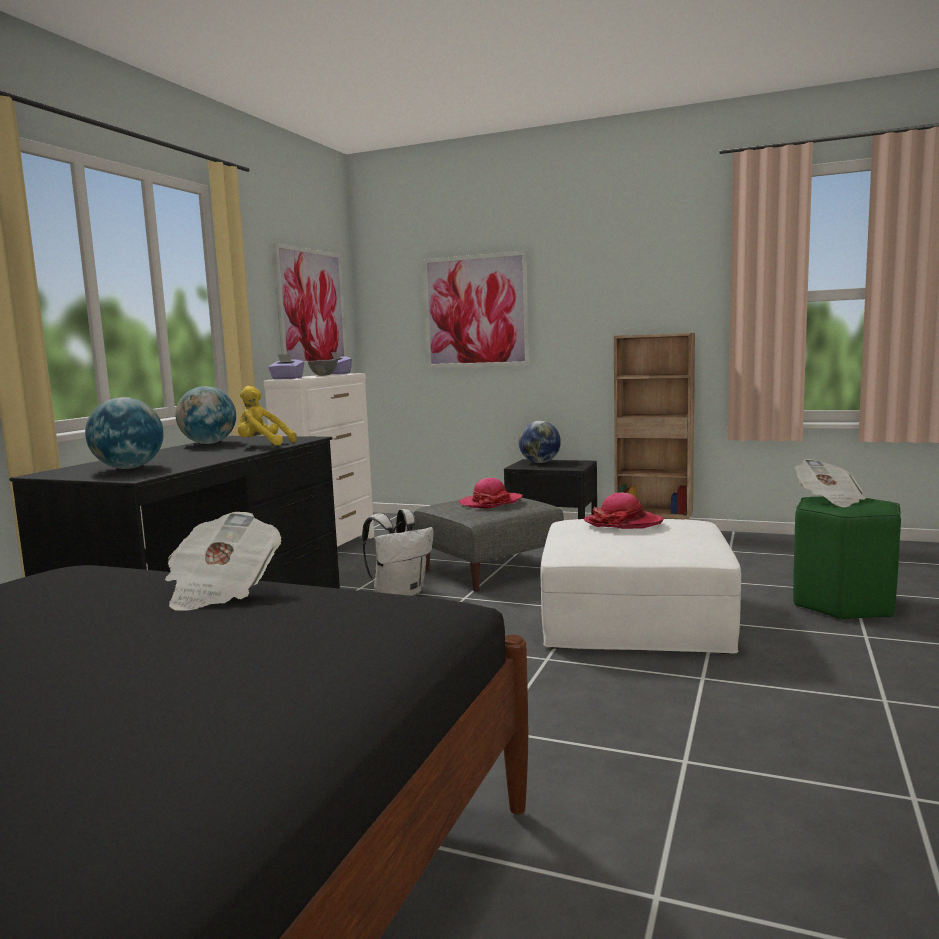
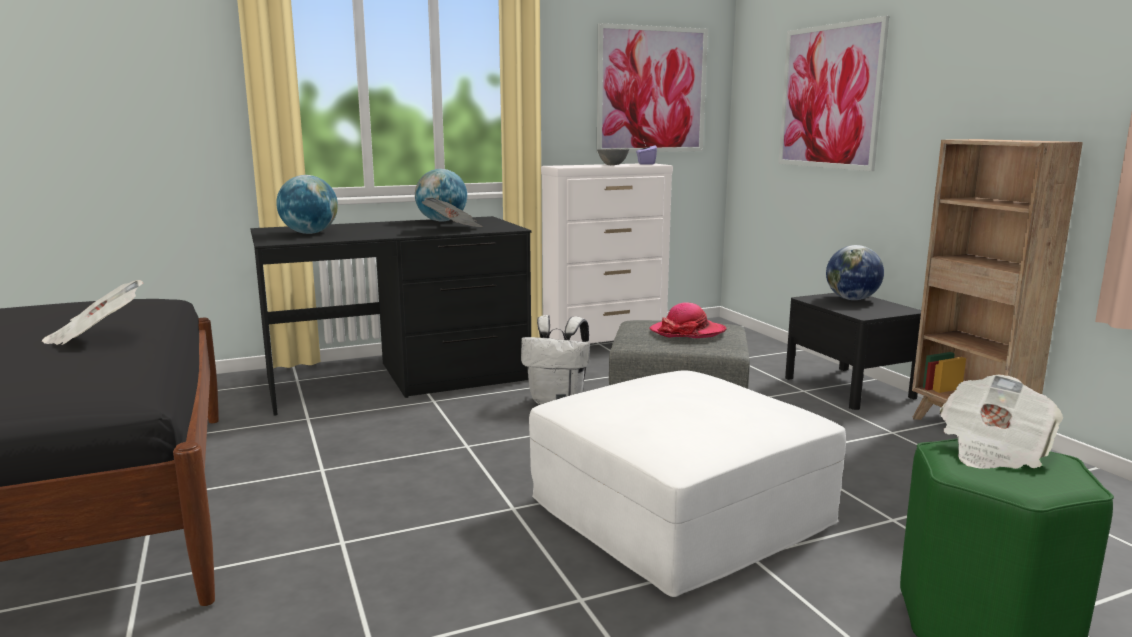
camera: 45 degrees right, 5 degrees up
yellow plush toy [238,386,297,446] -> newspaper [422,198,483,227]
purple tissue box [268,354,304,379] -> none
hat [584,492,664,529] -> none

